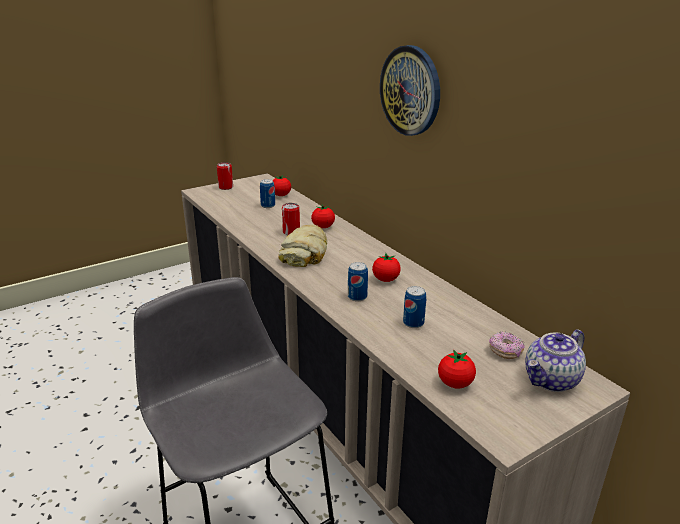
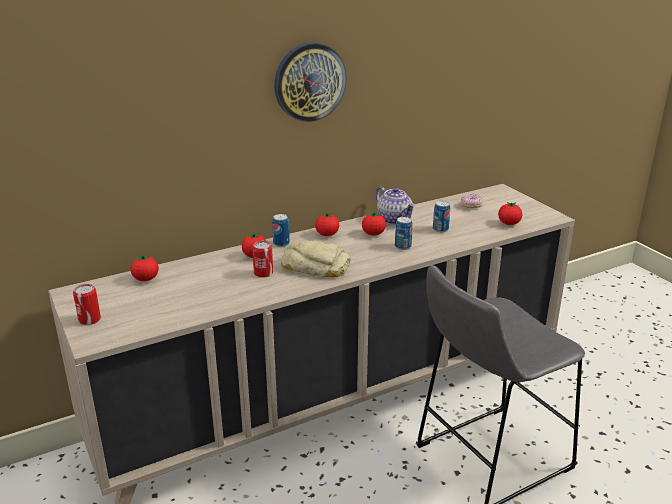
camera: 85 degrees left, 0 degrees up
can [260,179,275,208] -> can moved to [272,214,290,247]
teapot [525,329,586,392] -> teapot moved to [376,186,415,225]
none -> tomato [315,212,339,236]

